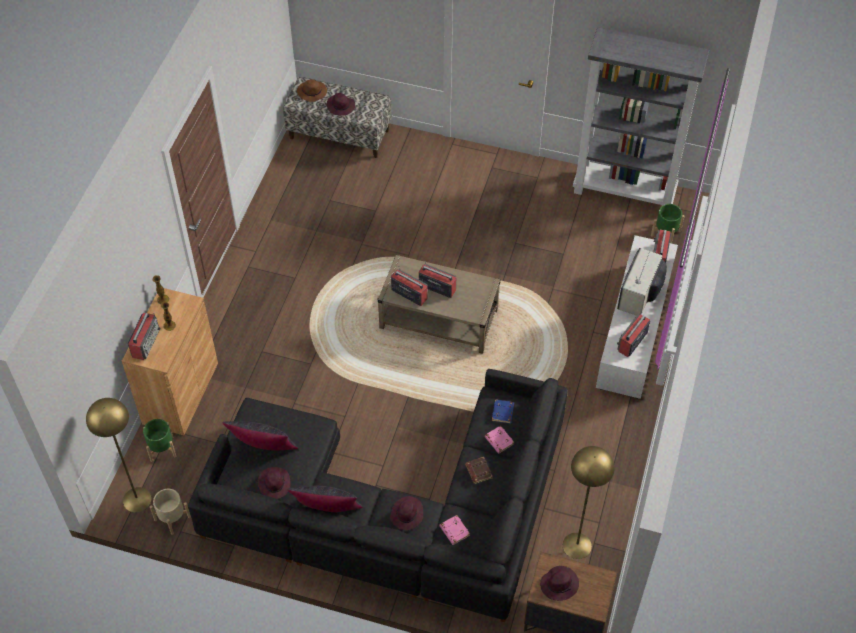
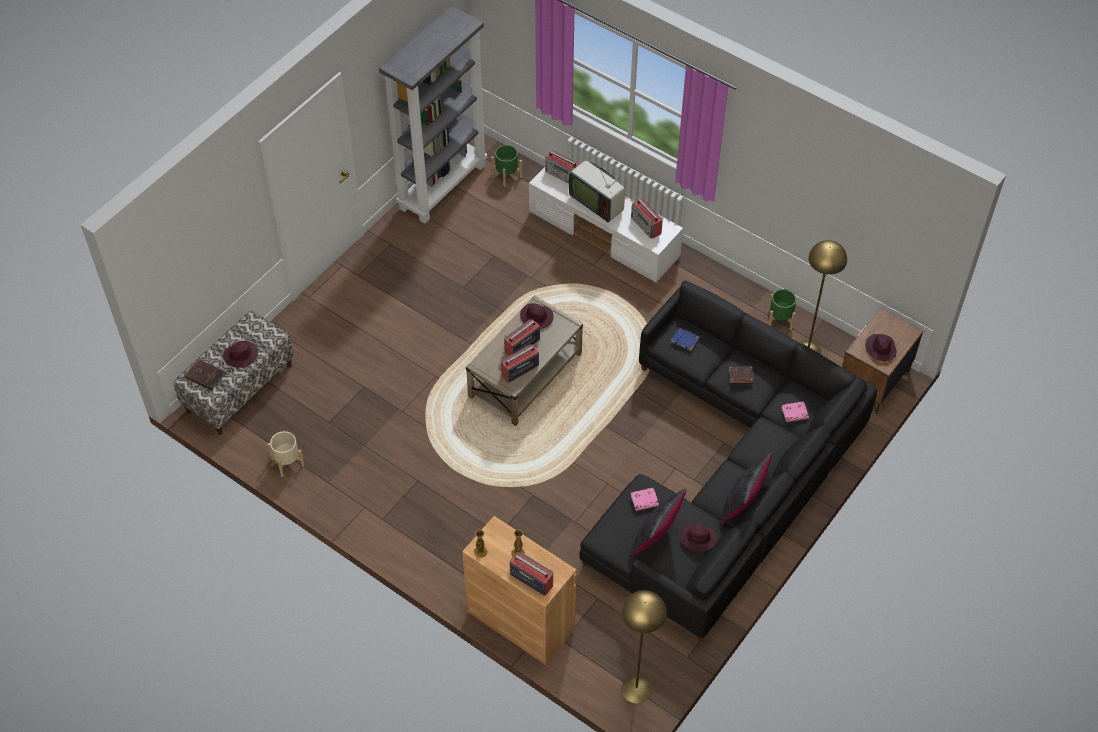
camera: 70 degrees left, 0 degrees up
green planter [143,419,176,462] -> green planter moved to [768,289,796,330]
beige planter [150,489,191,535] -> beige planter moved to [267,431,305,477]
brown hat [297,80,327,102] -> brown book [185,358,226,390]
purple hat [390,496,423,530] -> purple hat moved to [520,303,554,329]
pink book [485,426,514,454] -> pink book moved to [631,488,659,511]

